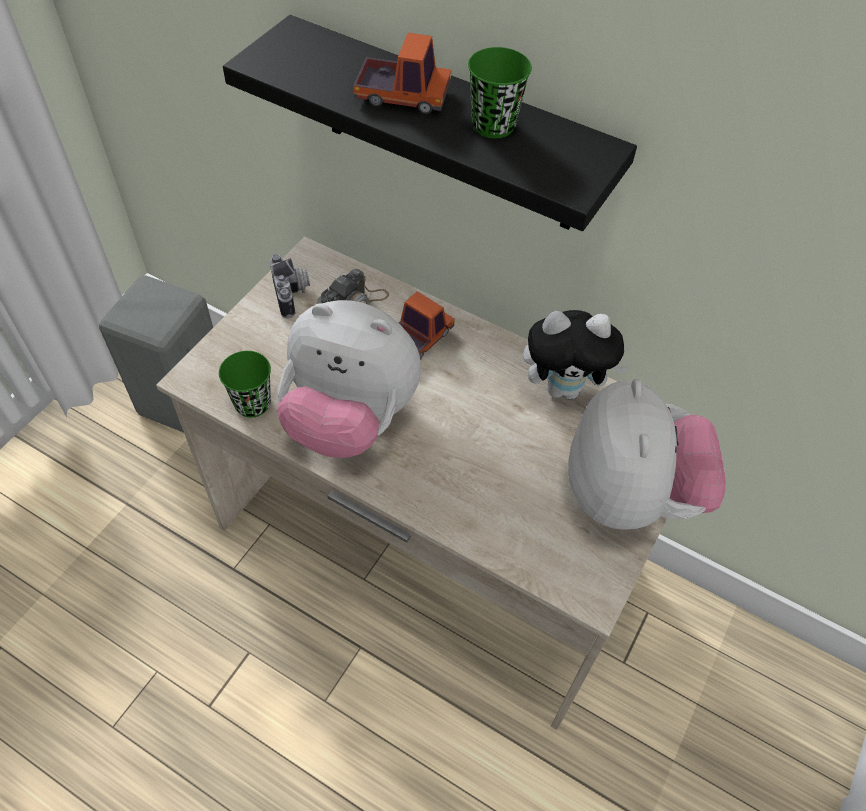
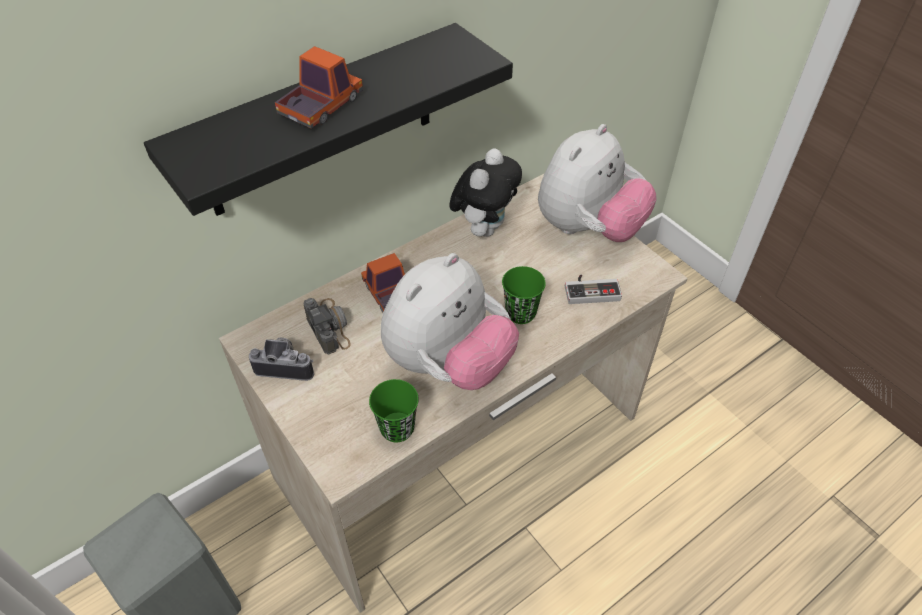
camera: 65 degrees left, 5 degrees down
green cup [468,47,532,139] -> green cup moved to [502,266,546,324]
plush toy [568,379,726,530] -> plush toy turned 105 degrees clockwise [538,124,656,242]
none -> game controller [565,274,622,304]

